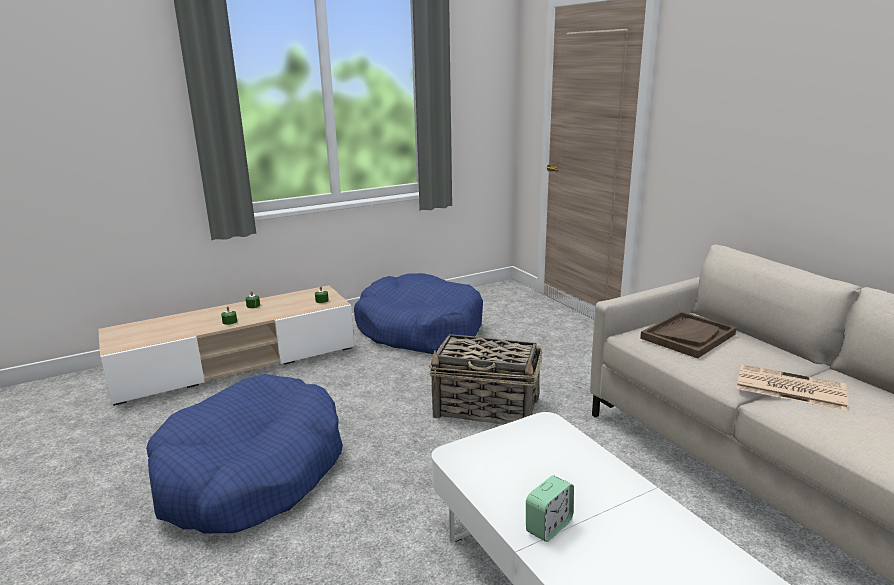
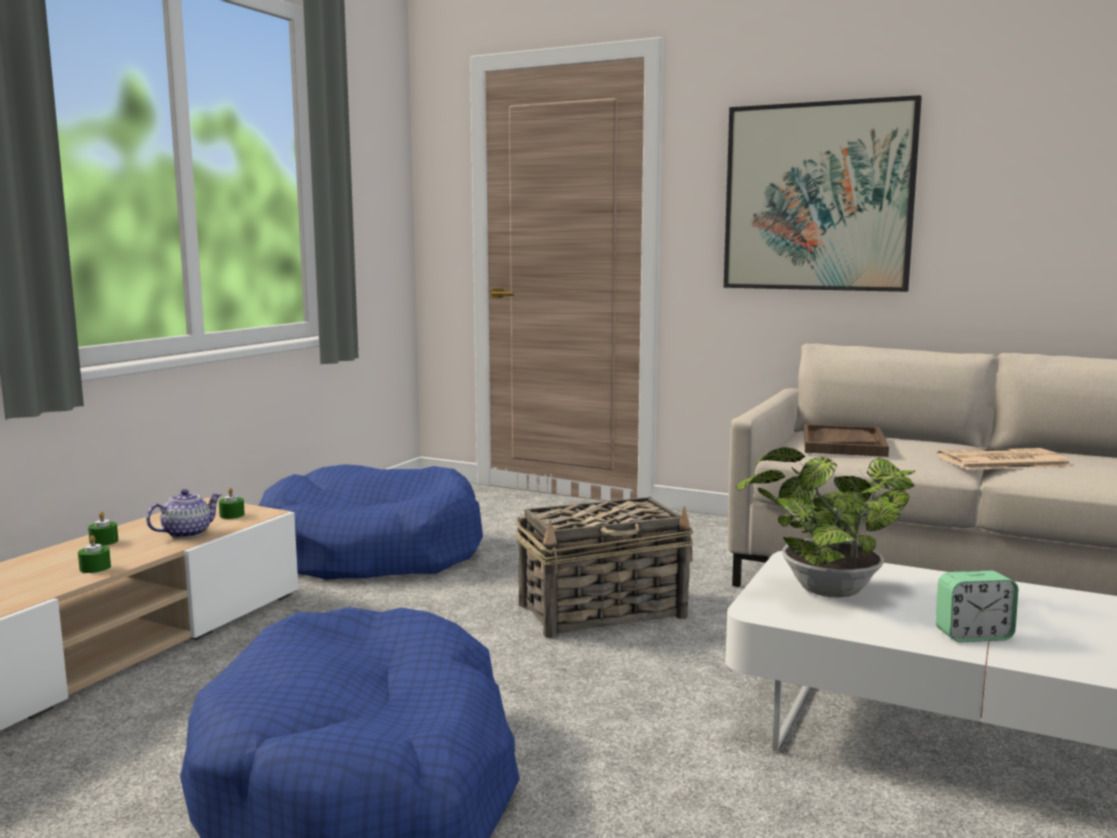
camera: 35 degrees left, 10 degrees down
alarm clock [526,476,574,542] -> alarm clock turned 75 degrees clockwise [935,571,1018,642]
none -> teapot [146,489,222,538]
none -> picture [724,95,922,292]
none -> potted plant [736,447,915,597]

